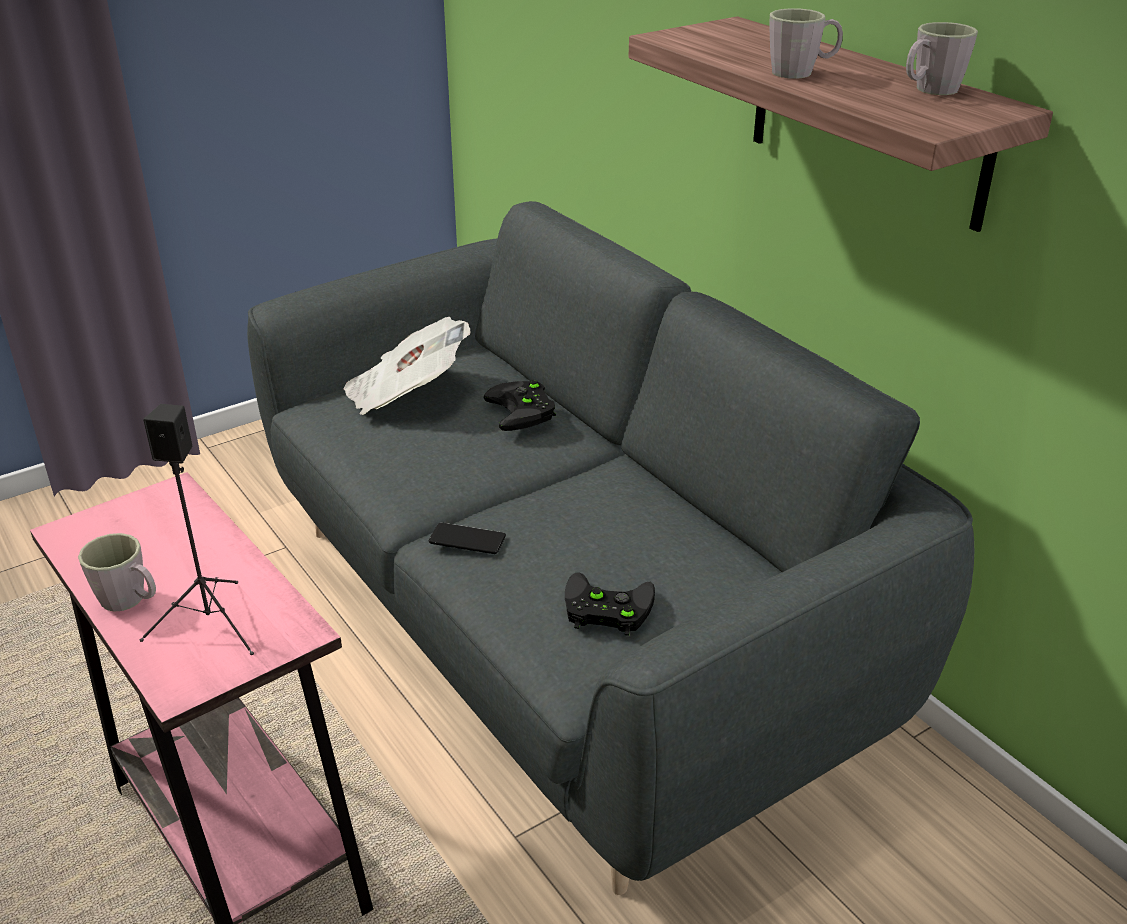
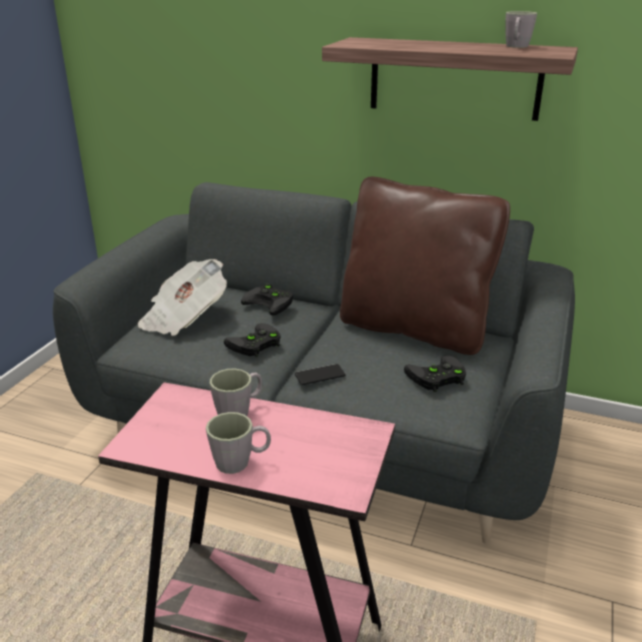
camera: 35 degrees left, 5 degrees down
black speaker [140,404,254,655] -> none
grey mug [769,8,843,79] -> grey mug moved to [210,368,263,416]
none -> black game controller [224,323,281,357]
none -> brown pillow [340,177,510,355]

